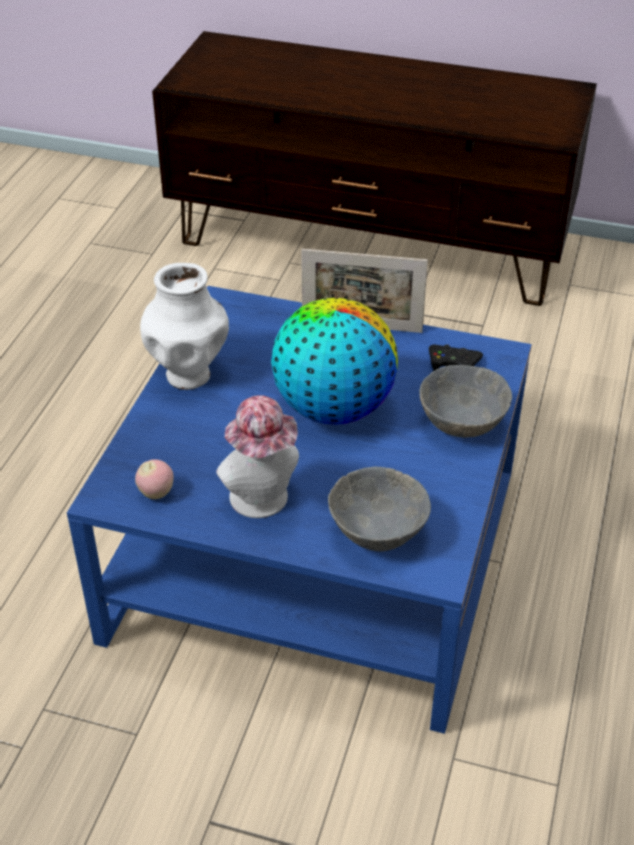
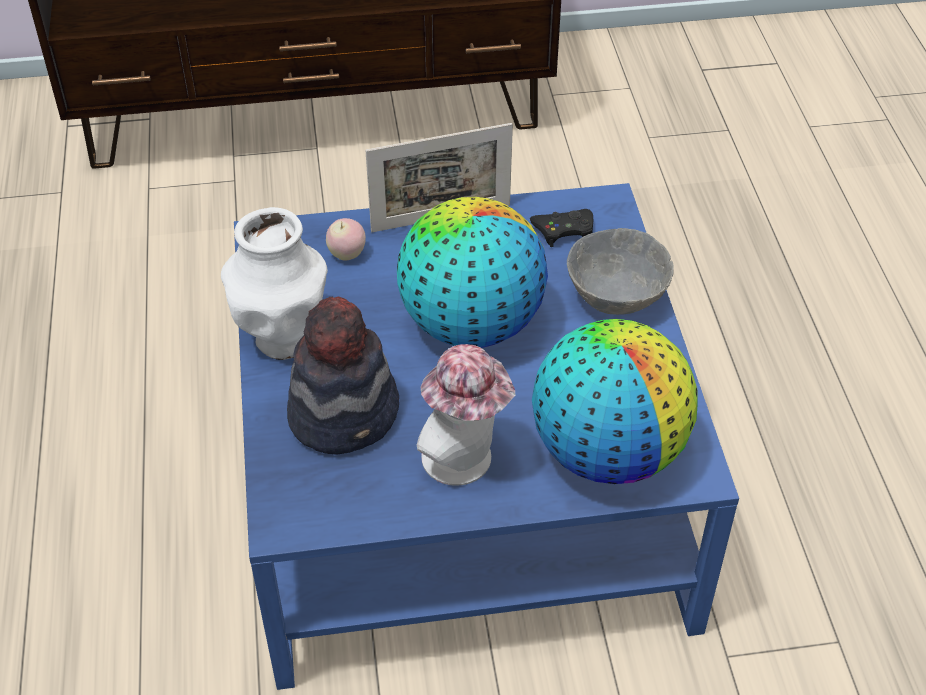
camera: 25 degrees left, 5 degrees up
apple [135,459,174,499] -> apple moved to [326,218,366,260]
grey bowl [328,467,431,552] -> globe [532,319,698,484]
none -> hat [287,297,399,455]

